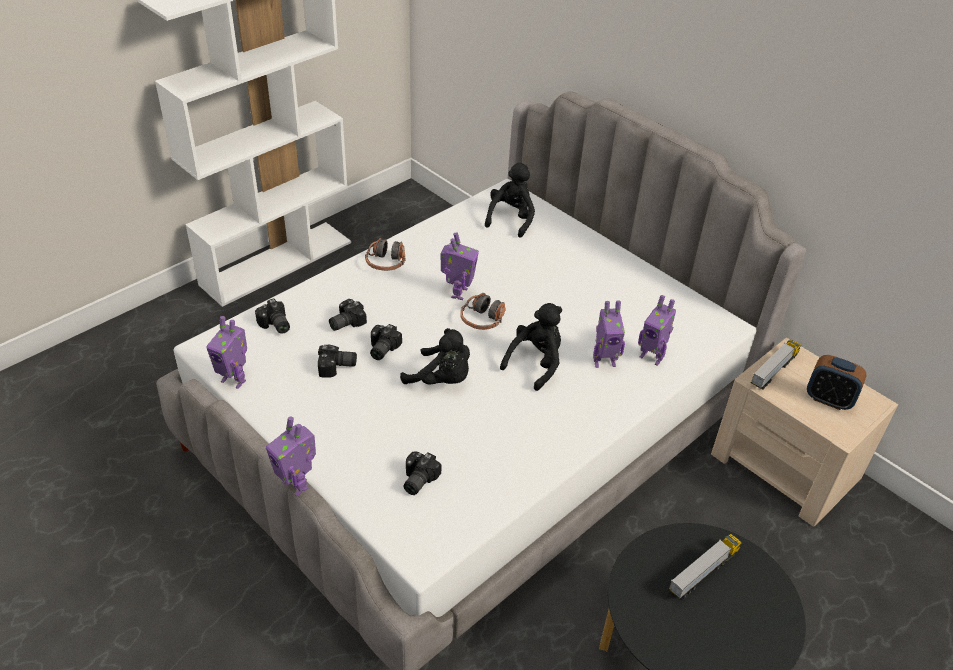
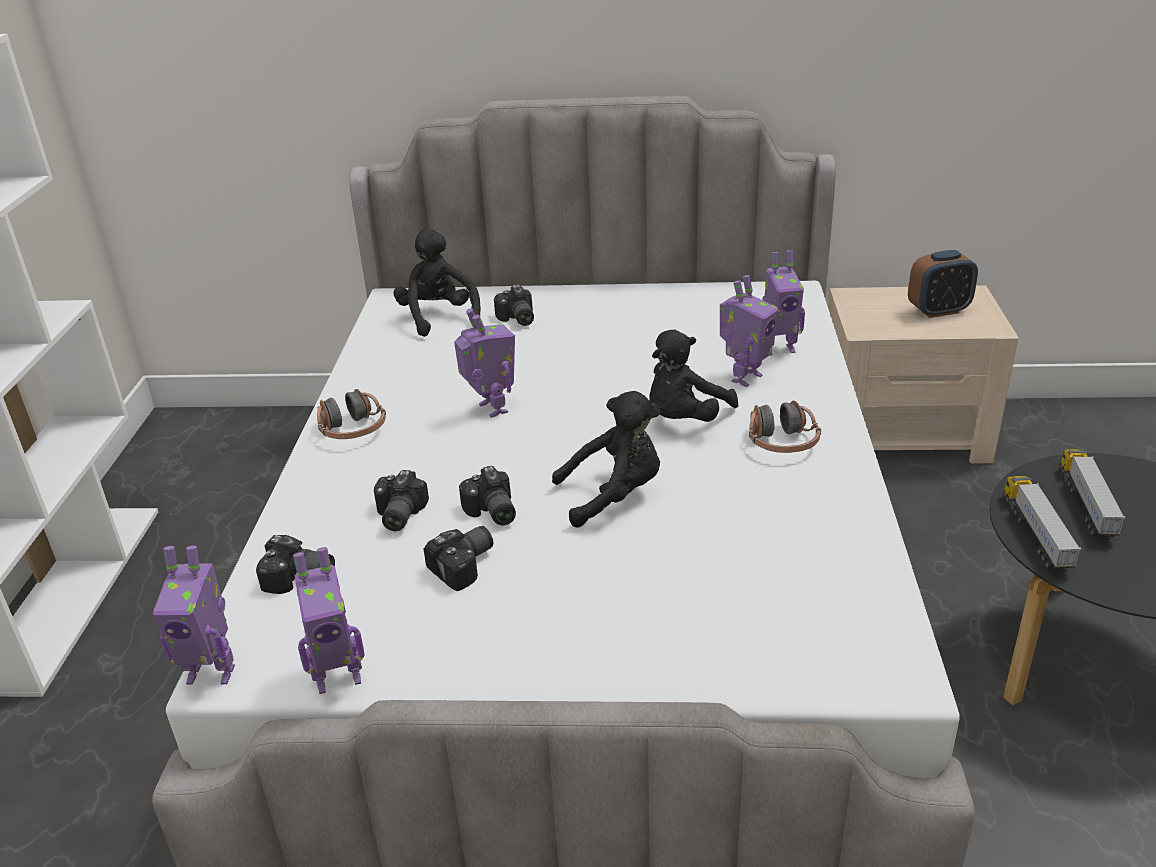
camera: 40 degrees left, 10 degrees down
toy robot [266,417,316,496] -> toy robot moved to [152,546,235,685]
camera [403,451,441,495] -> camera moved to [494,284,534,326]
headphones [460,293,506,330] -> headphones moved to [749,401,821,453]
black plush toy [500,303,562,391] -> black plush toy turned 135 degrees counterclockwise [650,329,738,422]
toy truck [751,340,801,390] -> toy truck moved to [1004,476,1081,569]

